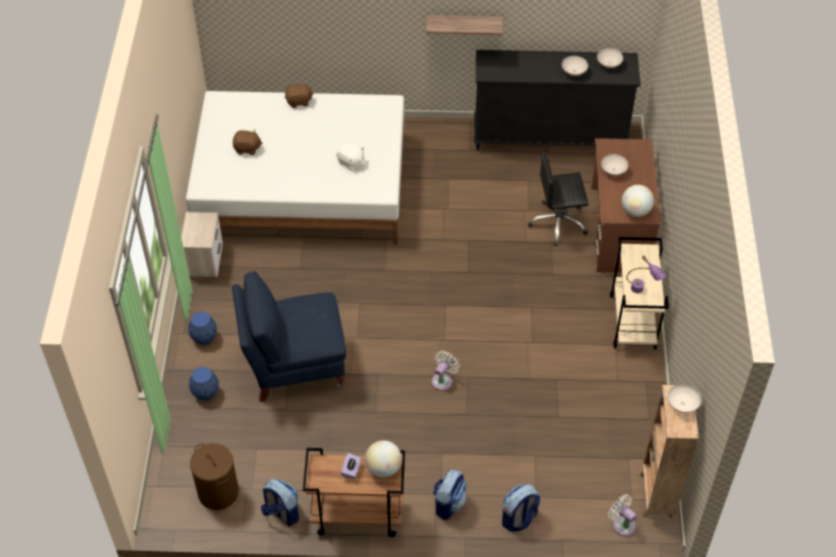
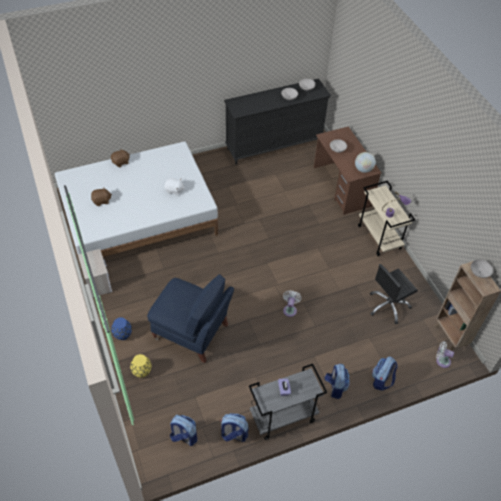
camera: 25 degrees left, 0 degrees up
blue vase [189,367,219,401] -> yellow vase [130,354,152,378]
brown laundry basket [190,443,239,510] -> backpack [170,415,197,446]
blue armchair [232,271,346,402] -> blue armchair turned 120 degrees counterclockwise [147,275,234,363]
brown cart [303,448,405,537] -> grey cart [249,364,327,440]
globe [365,440,402,478] -> none
shelf [426,15,503,35] -> none
black office chair [528,151,588,246] -> black office chair moved to [370,264,418,324]

